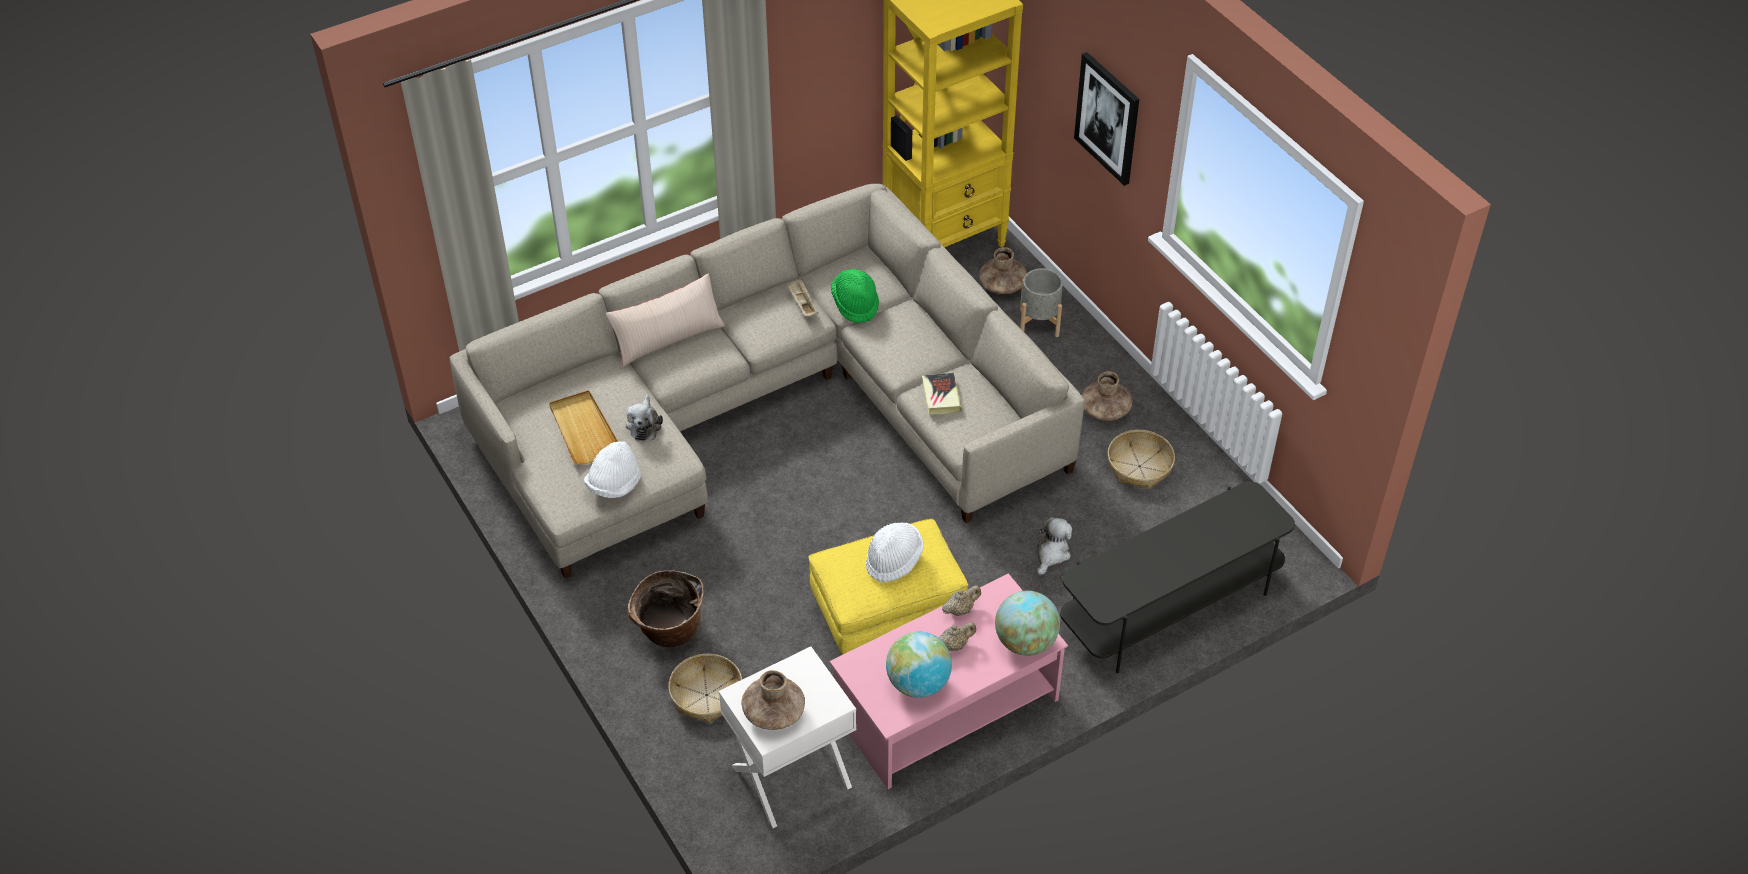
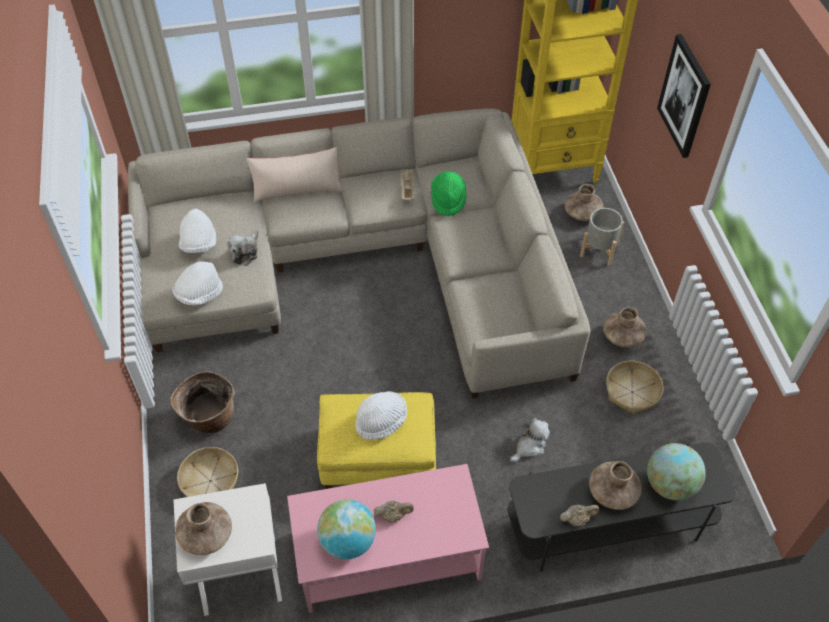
camera: 20 degrees right, 5 degrees up
beige tray [549,390,618,464] -> white hat [179,208,216,253]
book [922,373,962,415] -> none
beige teapot [942,585,981,616] -> beige teapot moved to [560,505,599,526]
globe [995,591,1060,656] -> globe moved to [647,443,706,500]
none -> brown vase [589,461,642,510]

